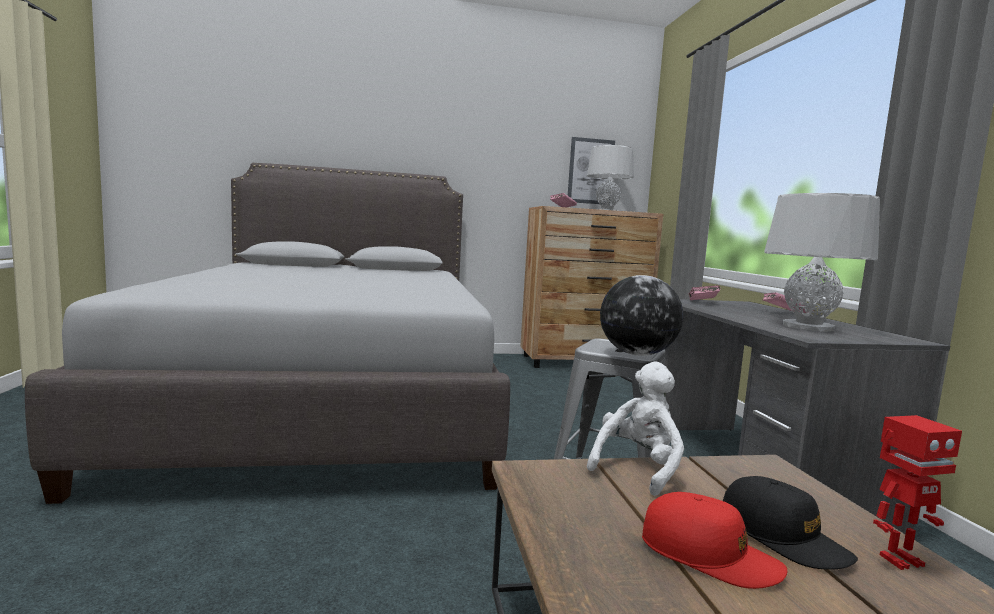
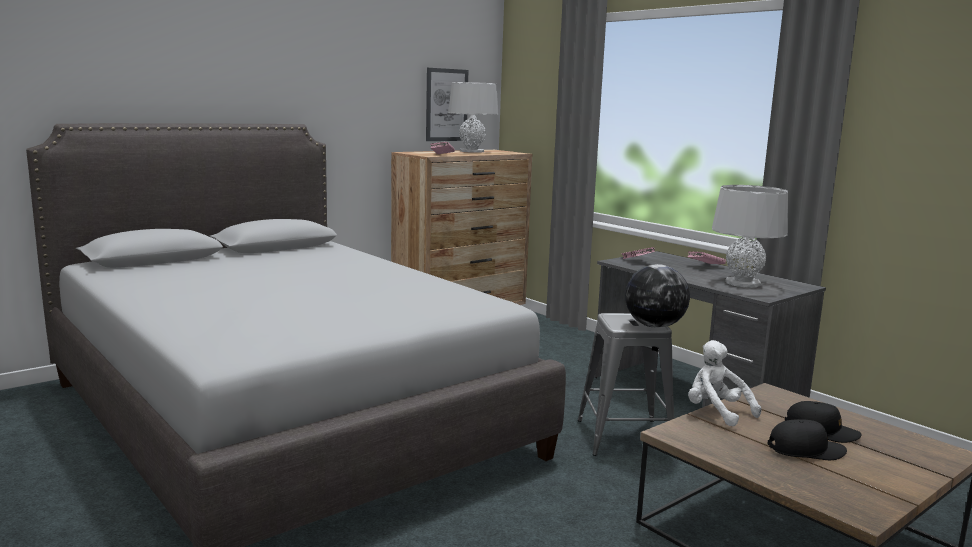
camera: 30 degrees left, 5 degrees up
white plush toy [587,362,684,496] -> white plush toy turned 45 degrees counterclockwise [688,340,761,427]
red cap [642,492,787,589] -> black cap [768,419,847,460]
toy robot [873,415,962,570] -> none

